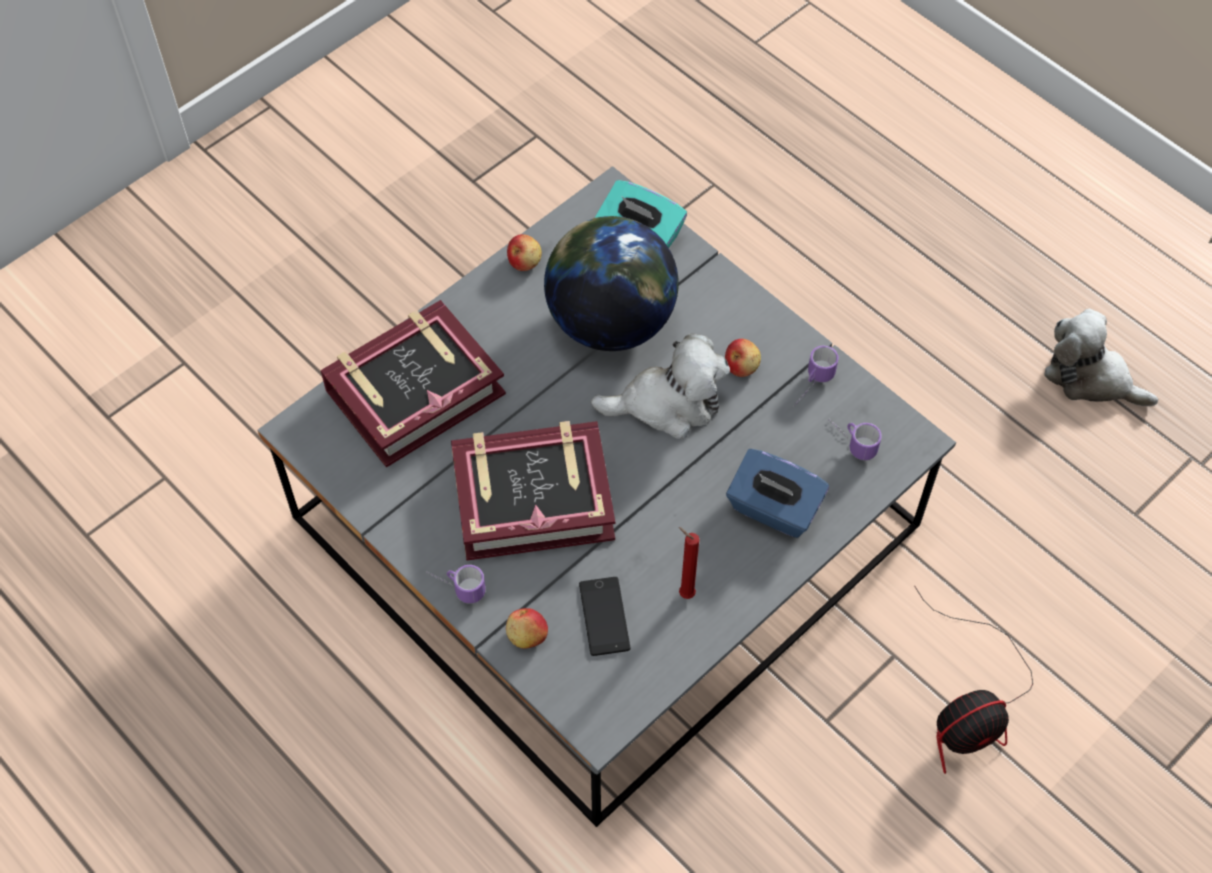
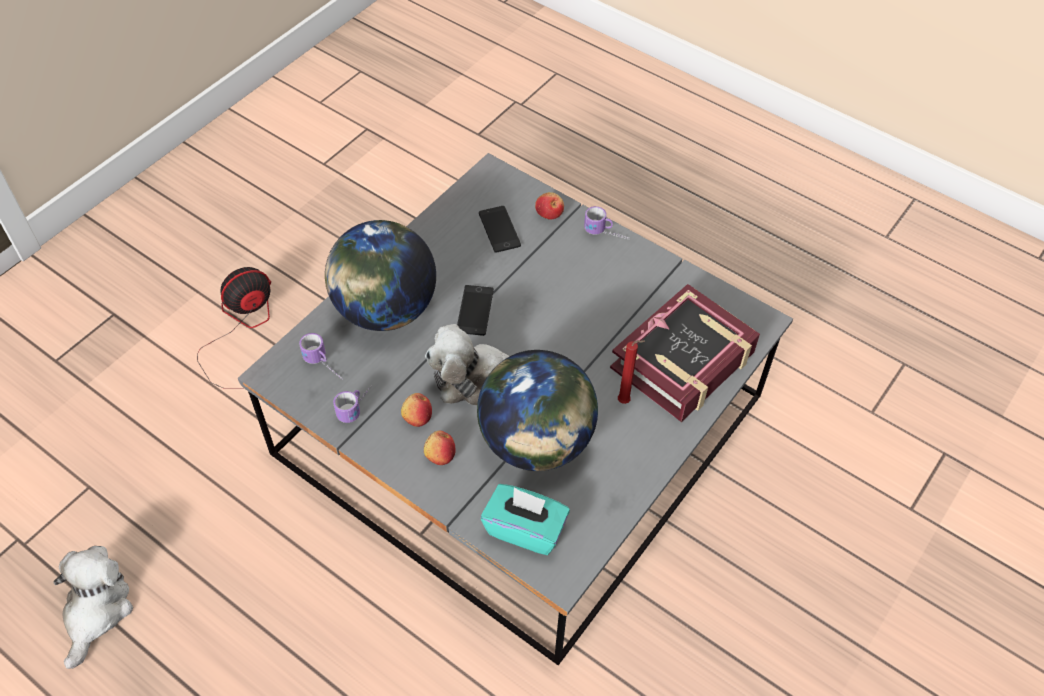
camera: 170 degrees right, 5 degrees down
book [451,421,615,561] -> none
apple [507,234,542,271] -> apple moved to [424,431,455,465]
red candle [679,527,699,599] -> red candle moved to [618,340,645,404]
blue tissue box [726,449,829,538] -> globe [325,220,436,331]
plush toy [1044,309,1158,406] -> plush toy turned 105 degrees counterclockwise [53,546,133,669]
none -> phone [457,285,494,336]

